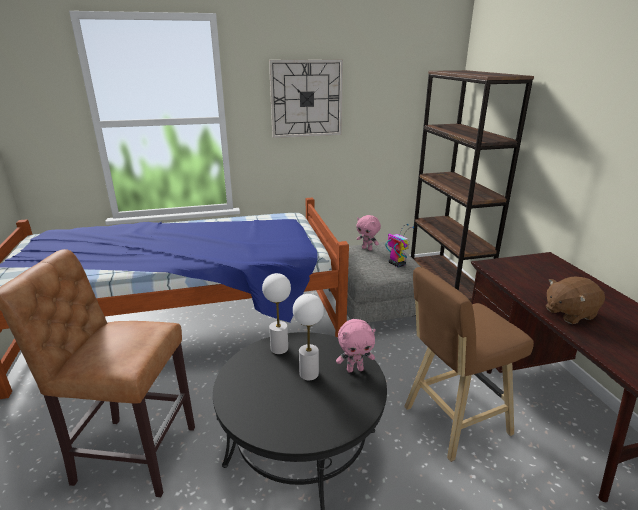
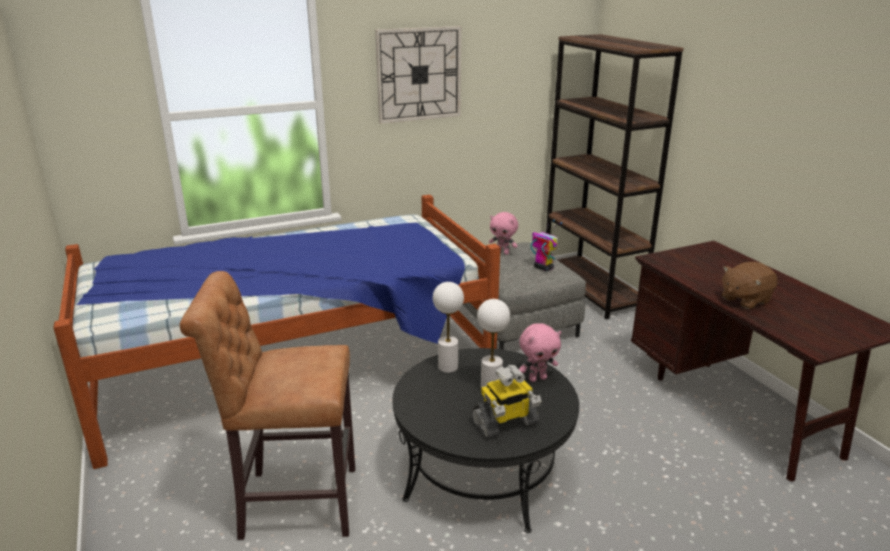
camera: 10 degrees left, 0 degrees up
brown stool [404,267,534,462] -> none
none -> toy robot [471,365,542,439]

